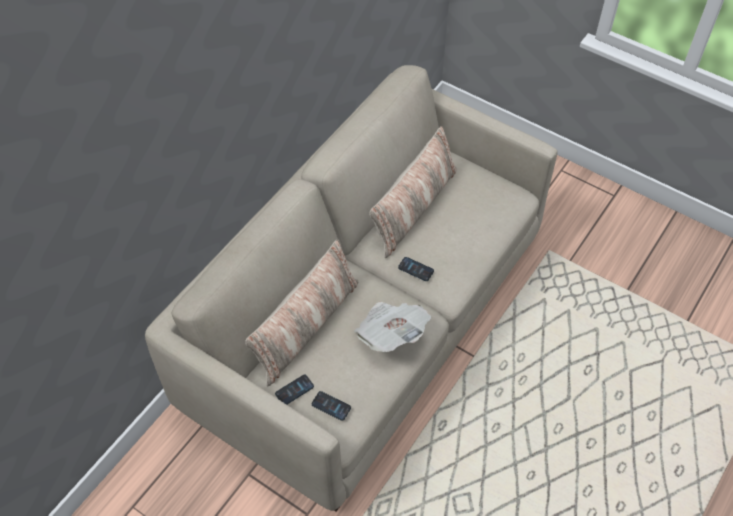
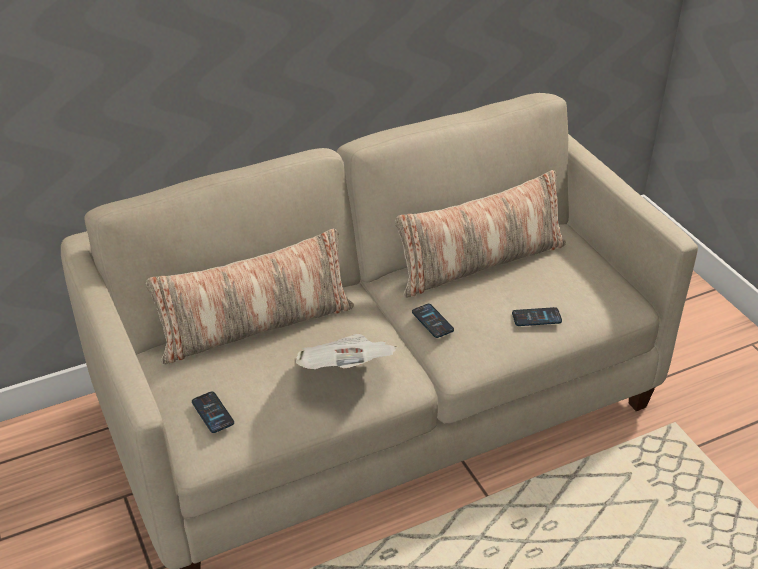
camera: 30 degrees right, 15 degrees down
phone [275,375,314,405] -> phone moved to [512,307,562,326]

